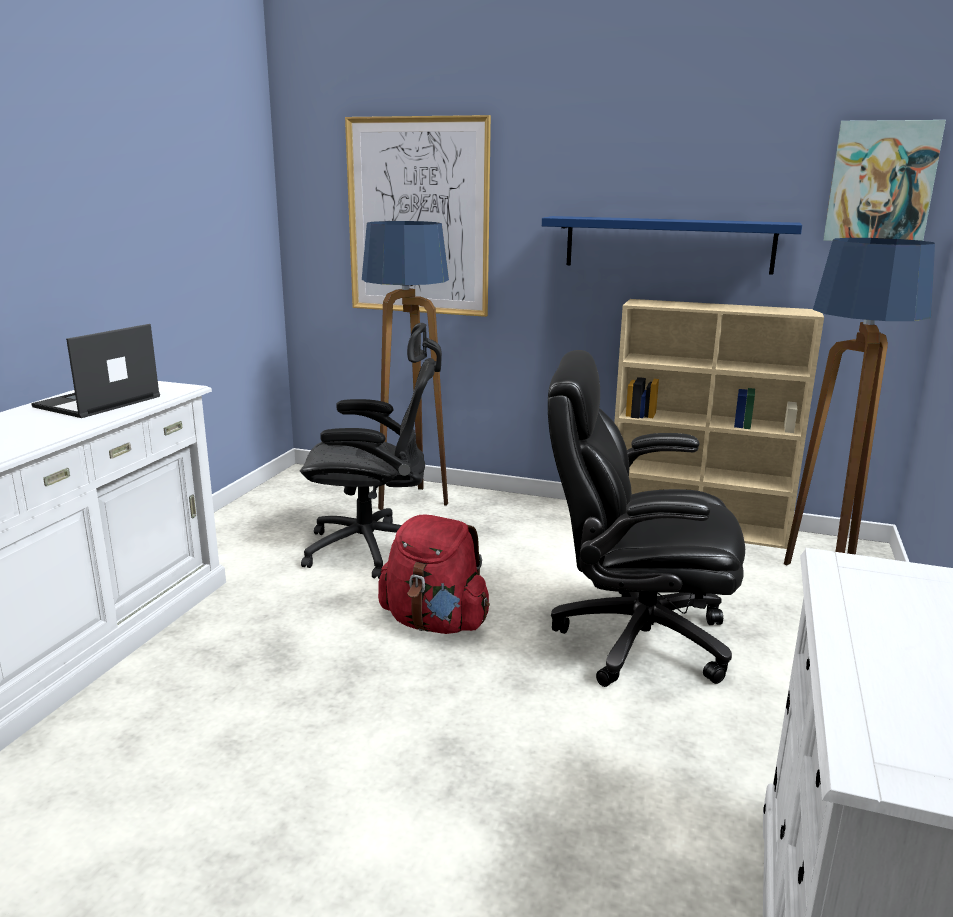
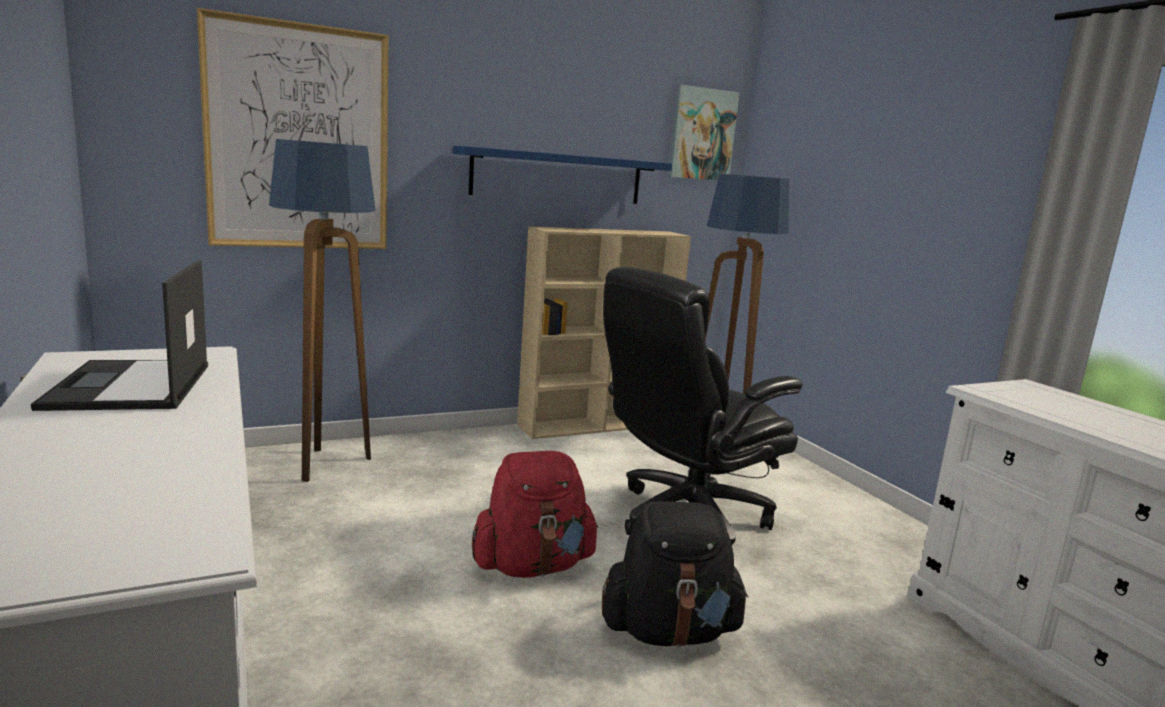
camera: 45 degrees left, 5 degrees down
office chair [300,323,442,579] -> none
none -> black backpack [602,501,749,647]

